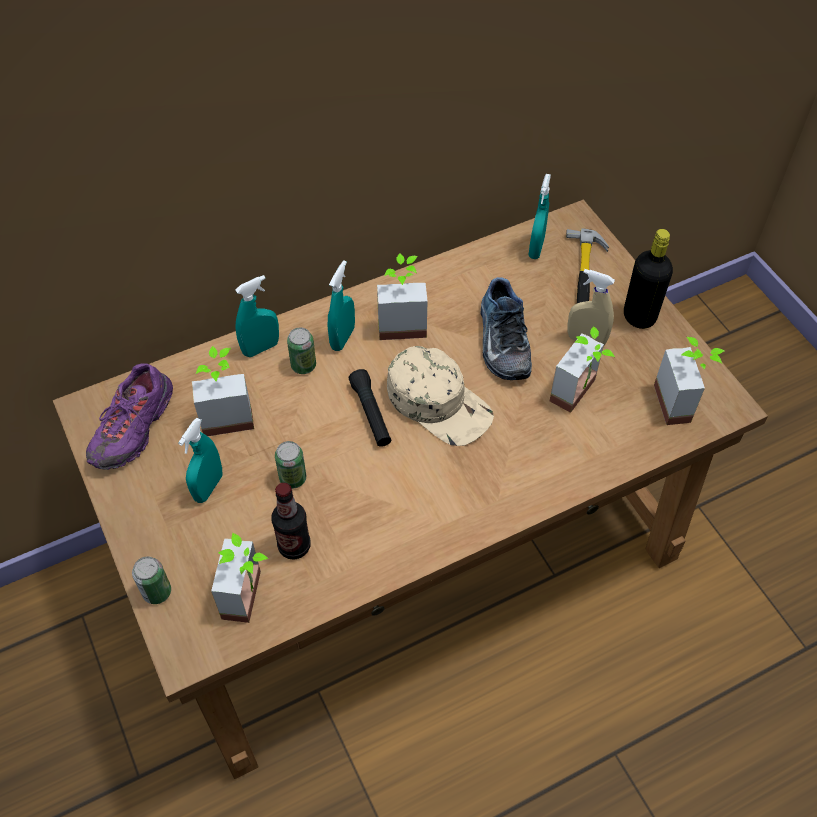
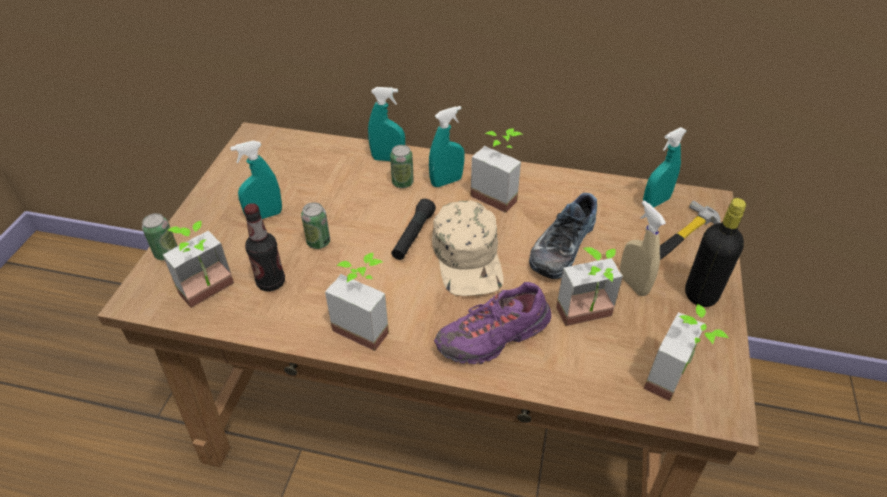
camera: 40 degrees right, 10 degrees down
purple shoe [86,363,173,470] -> purple shoe moved to [434,282,551,364]
potted plant [192,346,254,436] -> potted plant moved to [325,253,389,351]

